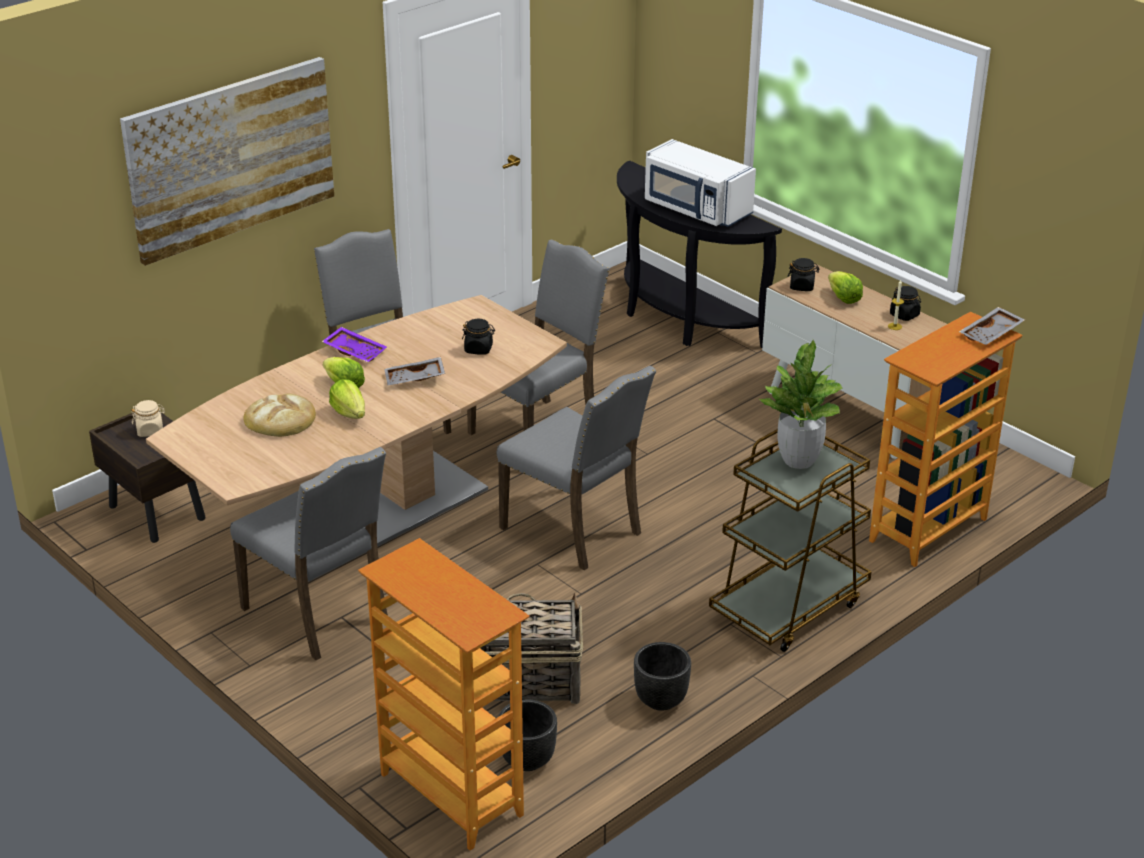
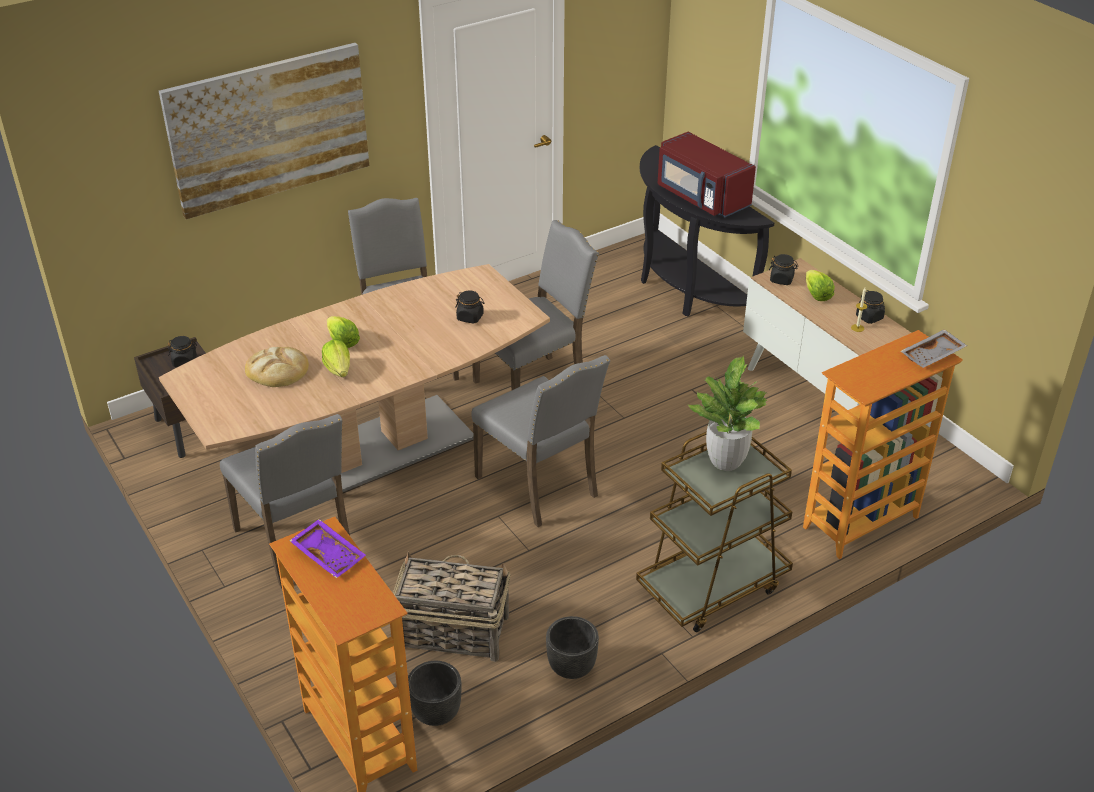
camera: 10 degrees right, 5 degrees up
beige jar [131,400,165,437] -> black jar [168,336,197,367]
purple tray [322,327,387,362] -> purple tray moved to [289,519,366,579]
grey tray [384,357,445,385] -> none
white microwave [645,139,756,227] -> red microwave [658,132,756,217]

